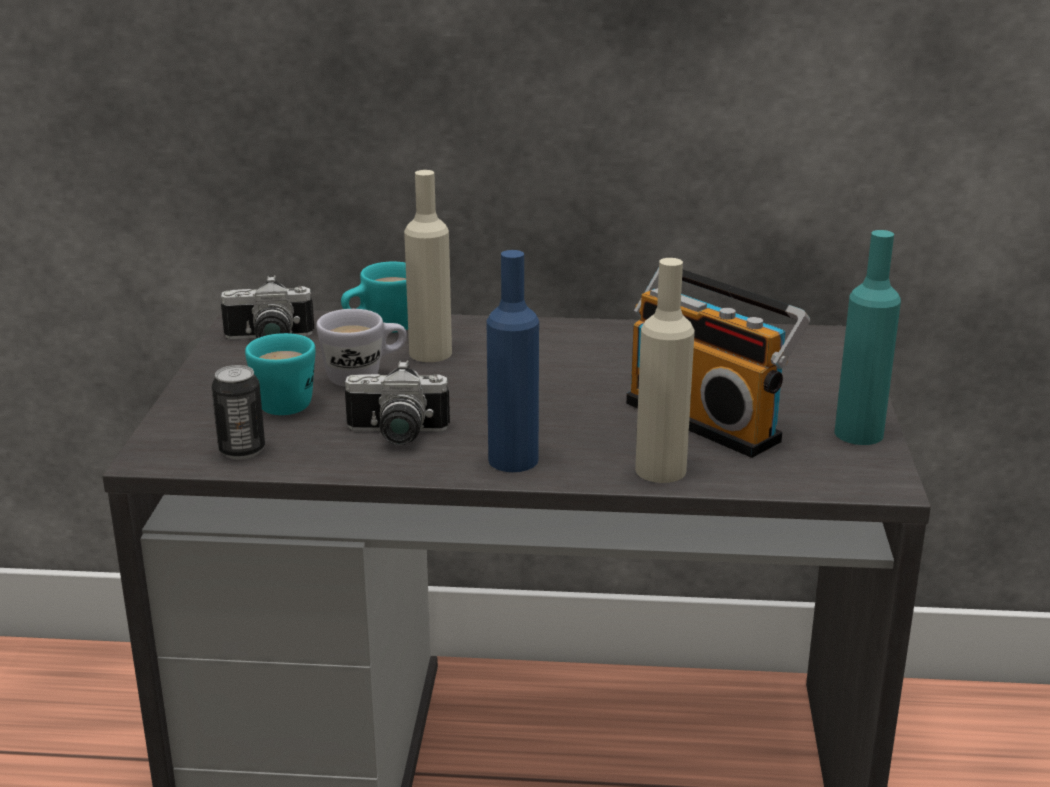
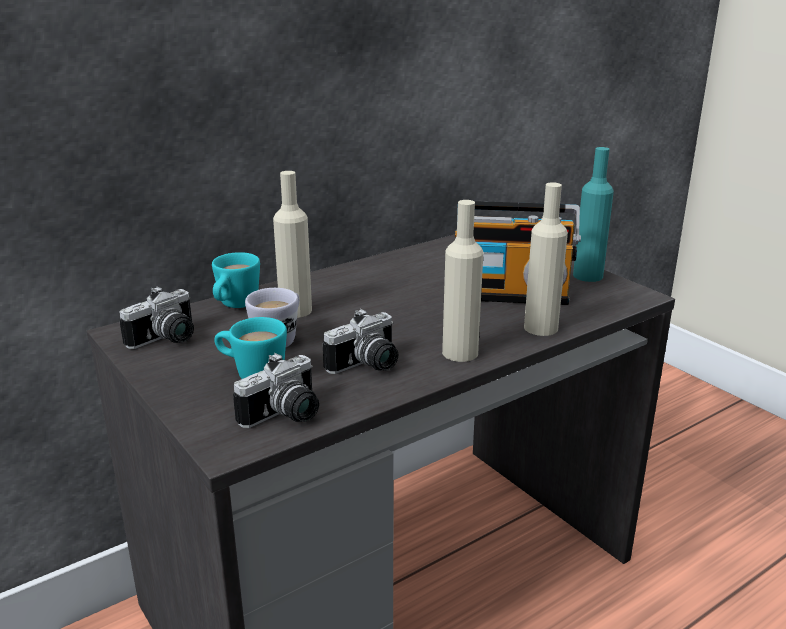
camera: 40 degrees left, 0 degrees up
can [212,365,265,459] -> camera [233,353,319,428]
blue bottle [487,250,539,472] -> beige bottle [442,200,483,362]

